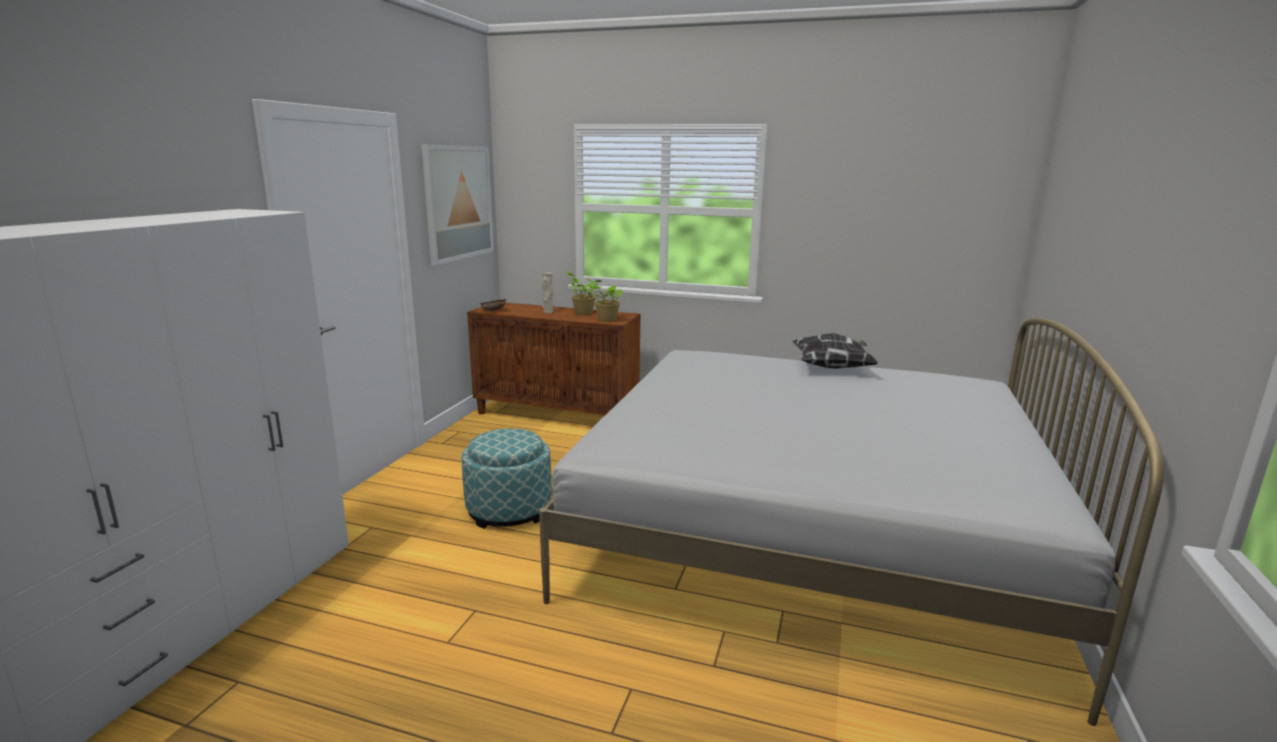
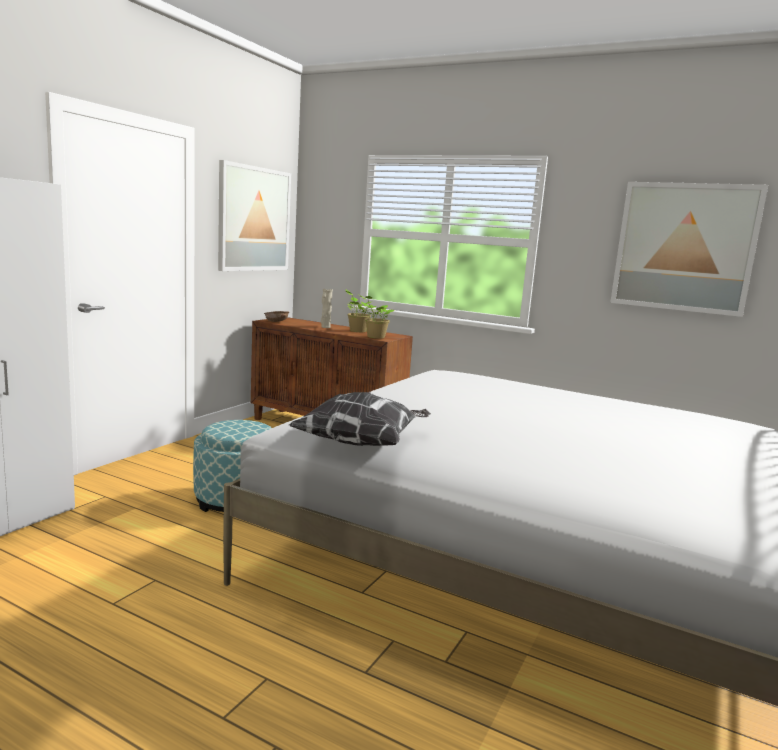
camera: 10 degrees right, 5 degrees down
pillow [793,333,878,369] -> pillow moved to [289,392,431,446]
none -> picture [610,182,768,317]

